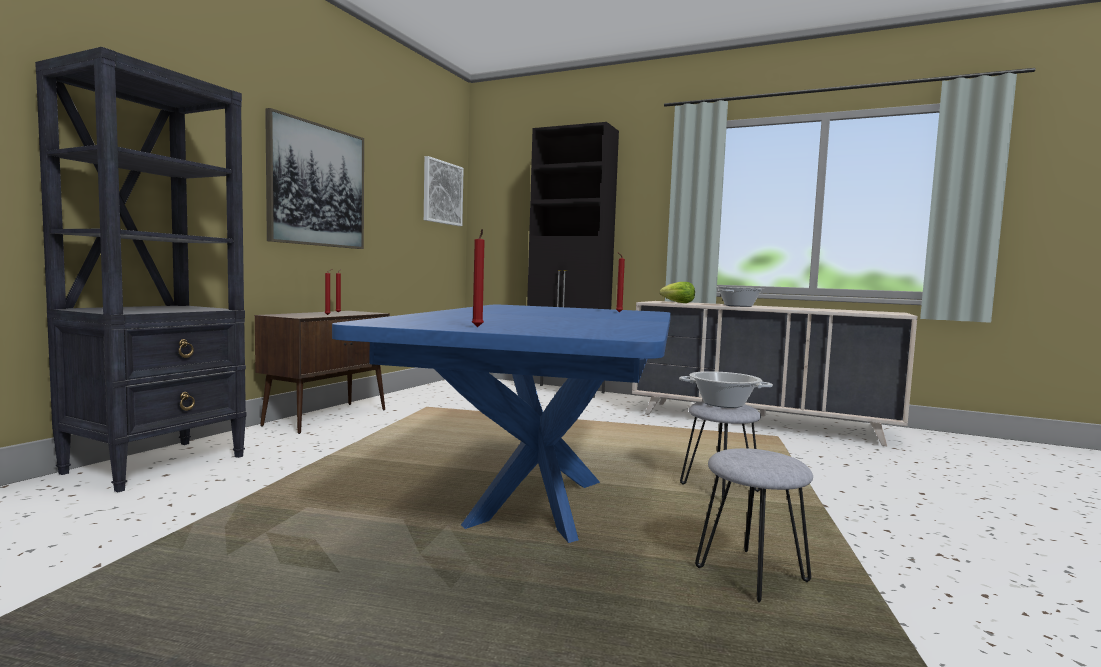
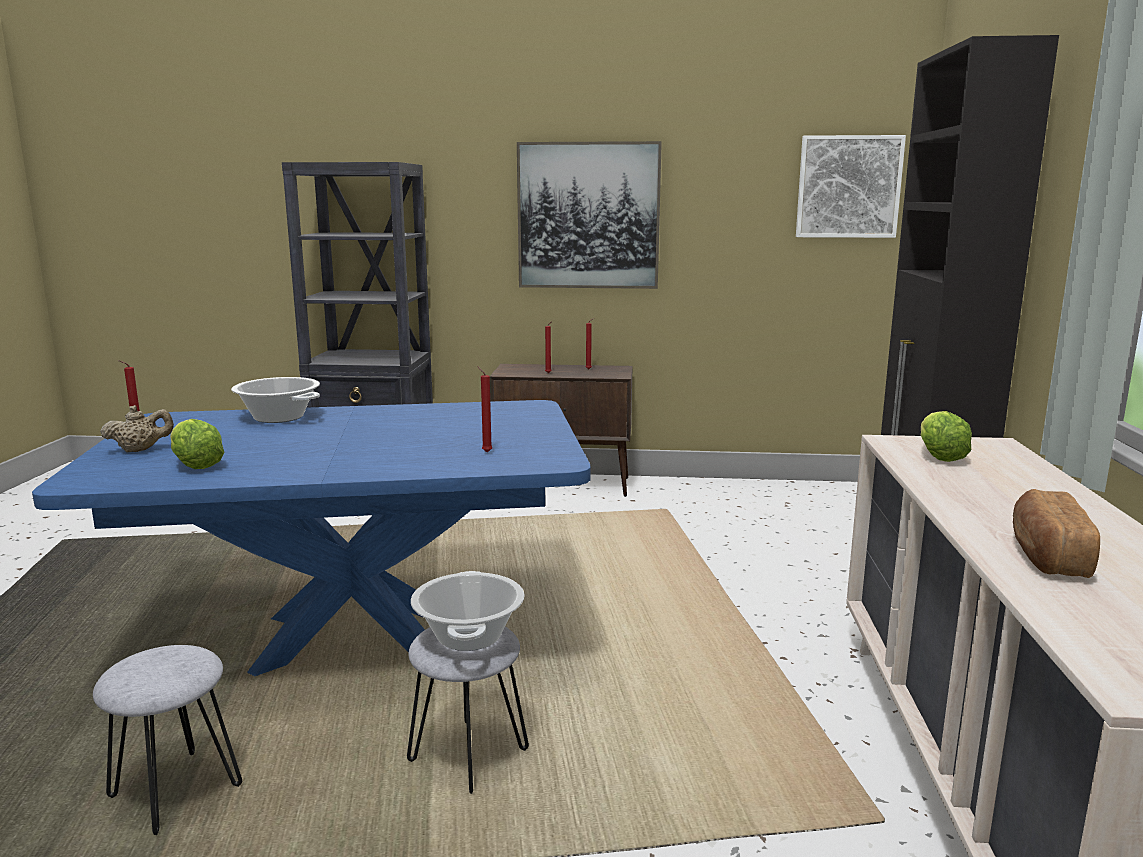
camera: 70 degrees right, 10 degrees up
cooking pot [718,287,765,307] -> cooking pot moved to [231,377,320,423]
none -> beige teapot [100,405,174,452]
none -> lettuce [170,419,224,469]
none -> bread [1013,489,1100,578]

